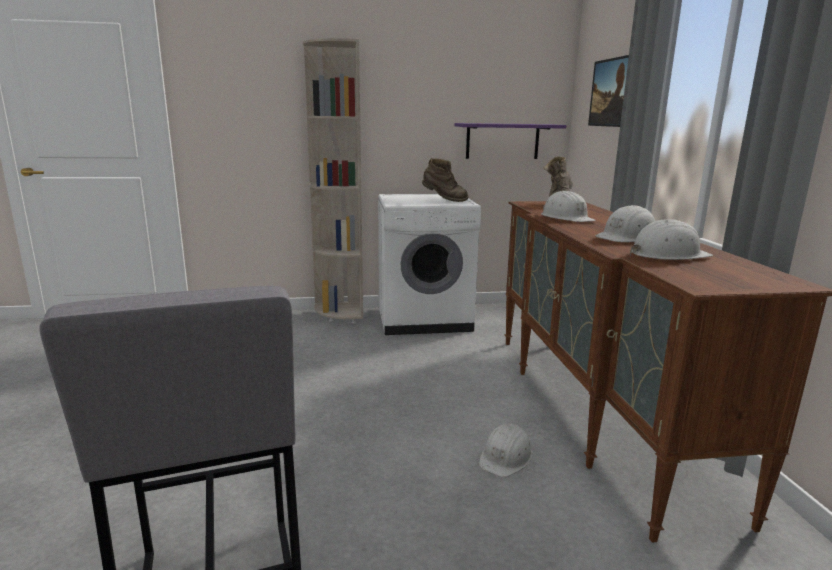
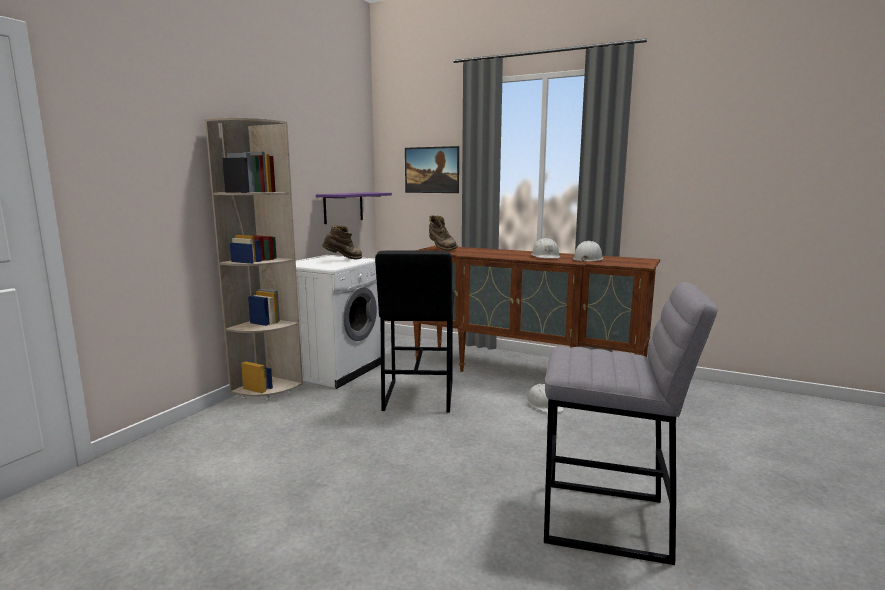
camera: 55 degrees left, 5 degrees down
white hard hat [541,191,596,222] -> none
none -> black stool [375,250,454,413]

